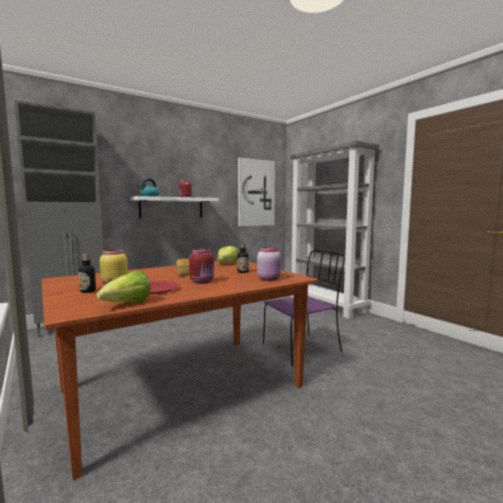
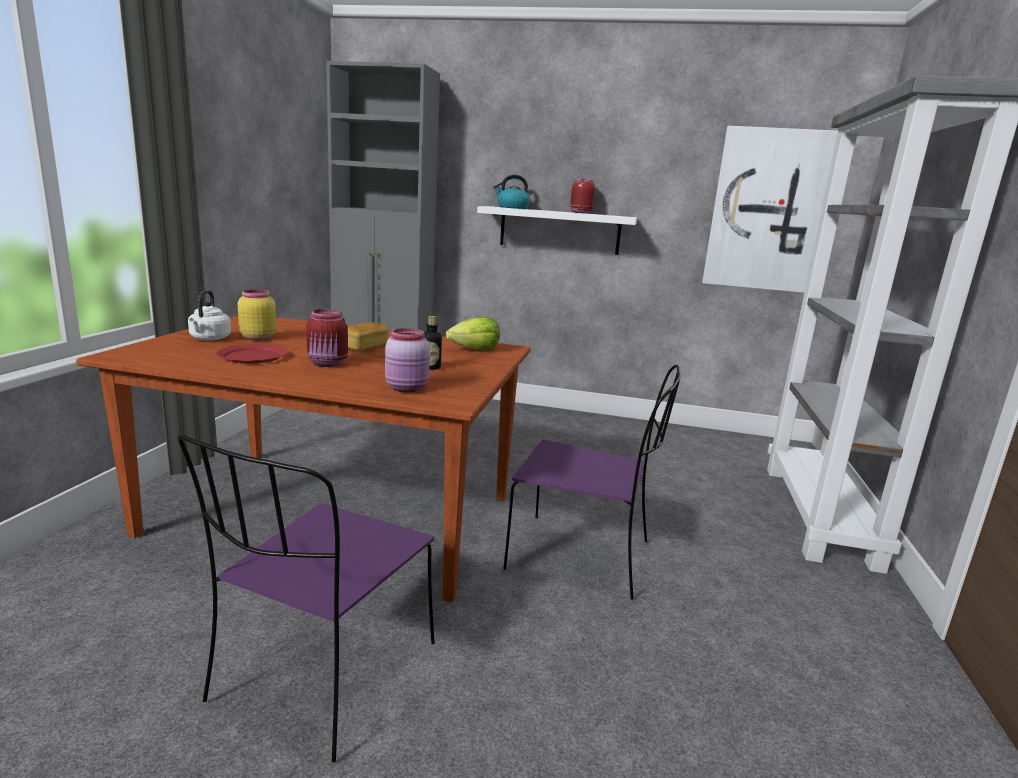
camera: 45 degrees right, 10 degrees up
bottle [78,254,96,293] -> white kettle [188,290,231,341]
lettuce [96,271,151,302] -> none
none -> purple chair [177,434,435,763]

